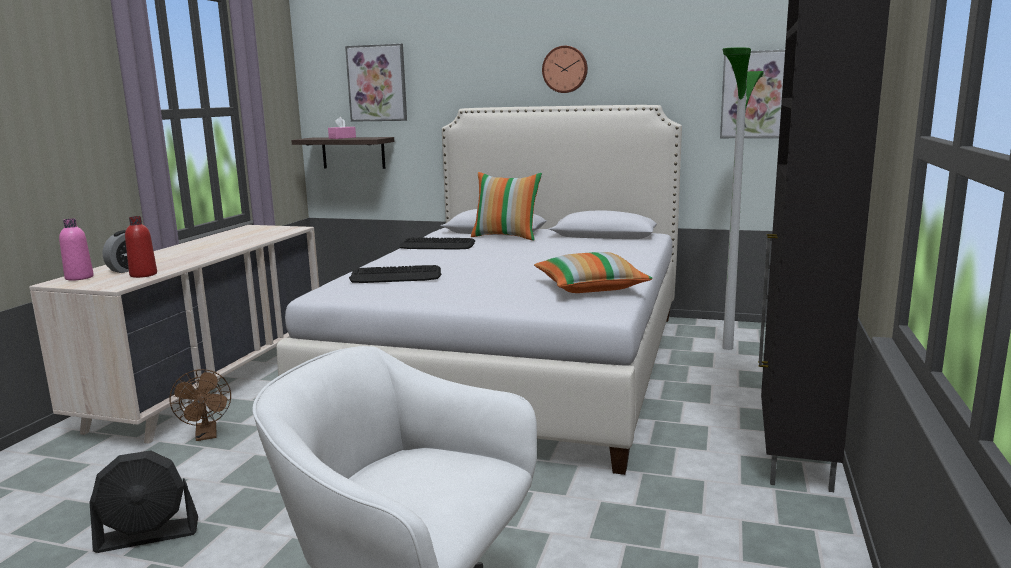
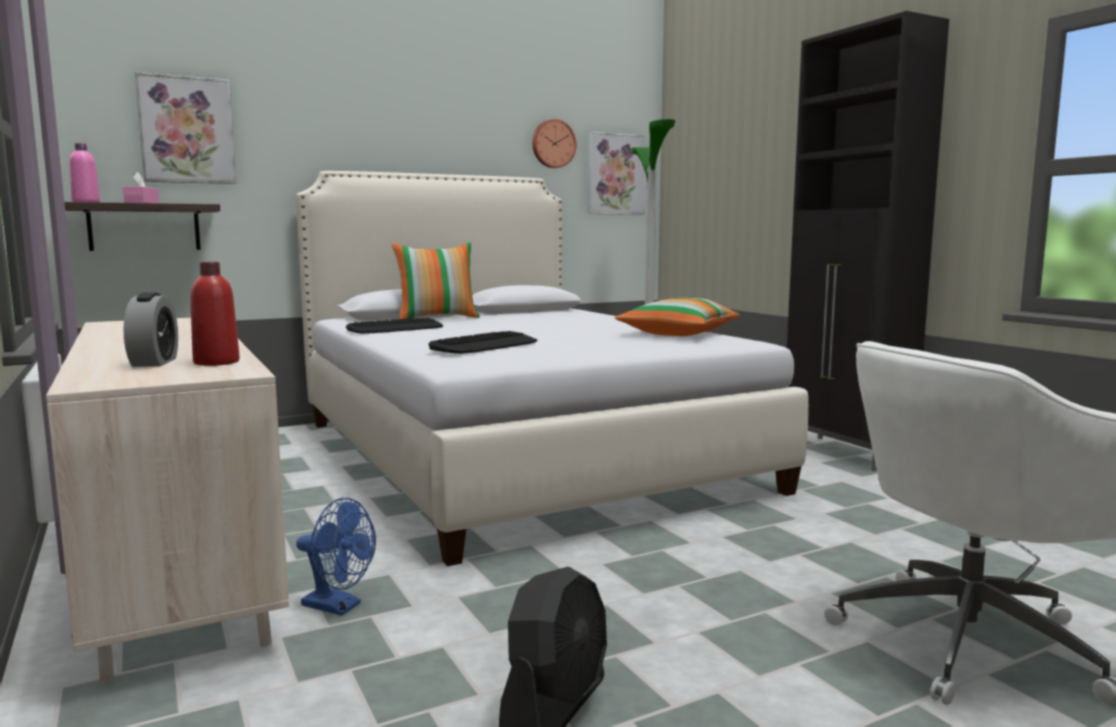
camera: 45 degrees left, 5 degrees down
pink bottle [59,219,94,281] -> pink bottle moved to [69,143,100,202]
brown fan [170,369,231,441] -> blue fan [296,498,376,616]
wall clock [542,46,588,93] -> wall clock moved to [532,119,576,168]

